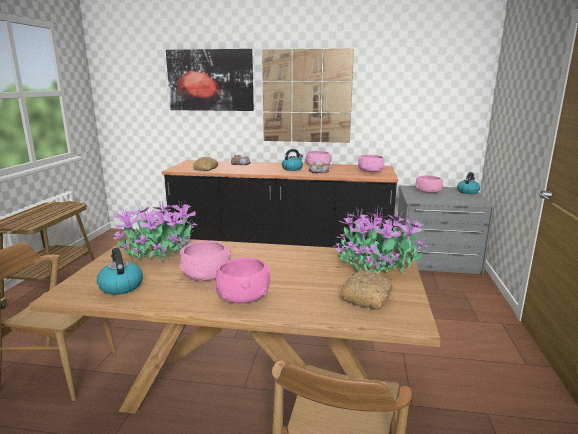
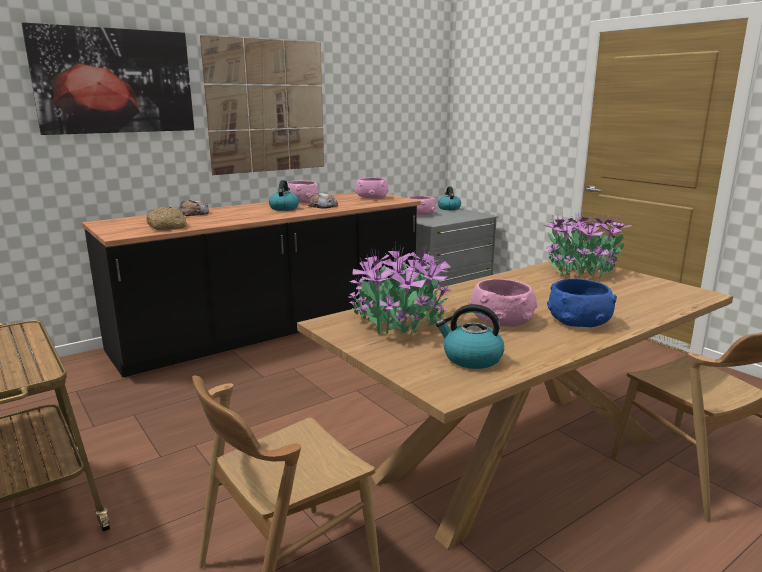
camera: 45 degrees left, 0 degrees up
pink bowl [214,257,271,303] -> blue bowl [547,278,617,327]
bread [340,271,393,310] -> none

